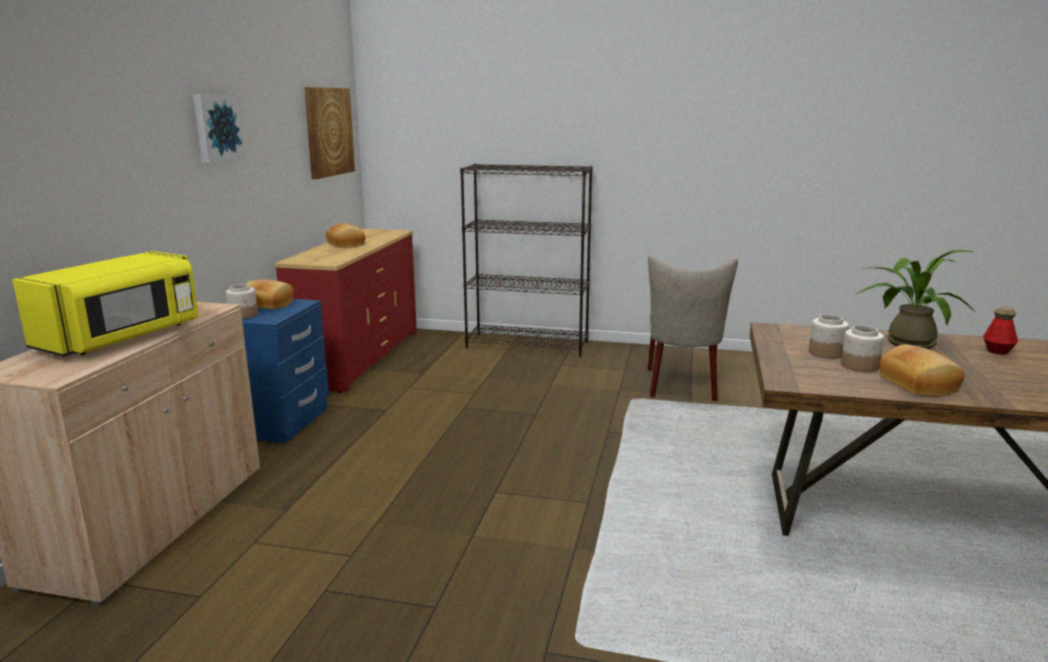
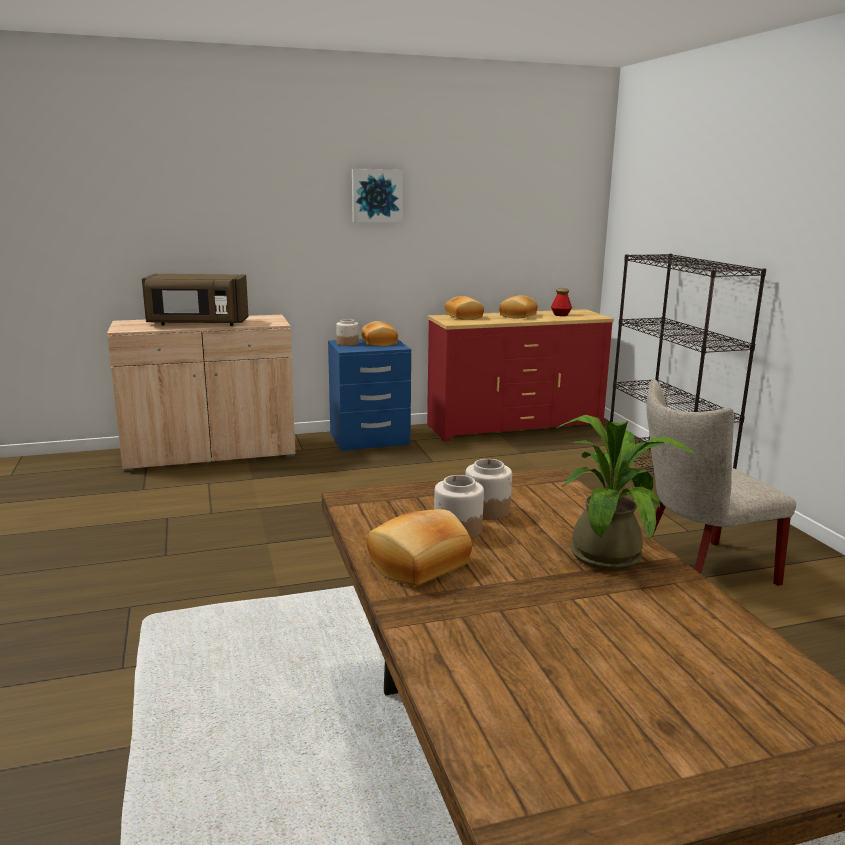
camera: 60 degrees right, 0 degrees up
yellow microwave [12,251,198,357] -> brown microwave [142,274,249,326]
picture [304,87,355,179] -> none
bottle [983,306,1018,355] -> bottle moved to [551,288,572,316]
none -> bread [445,296,484,320]

